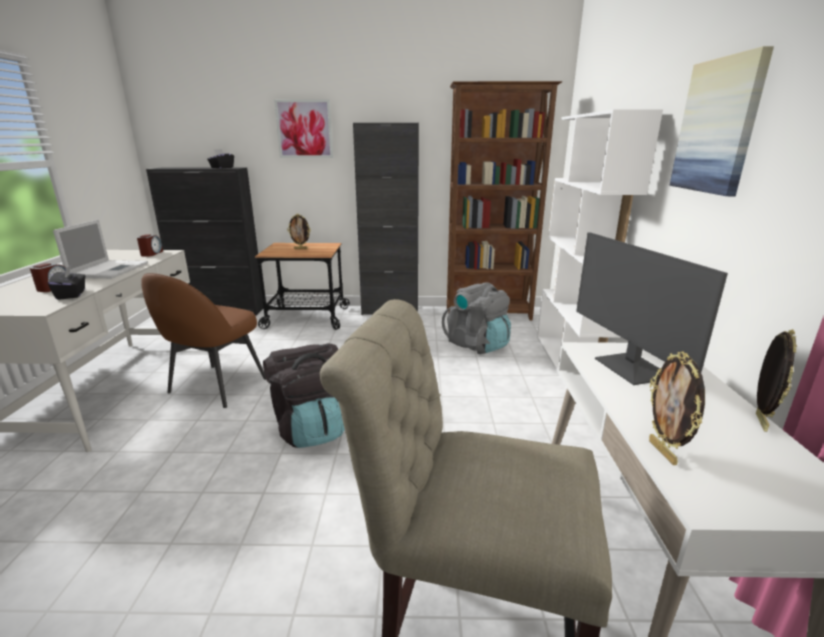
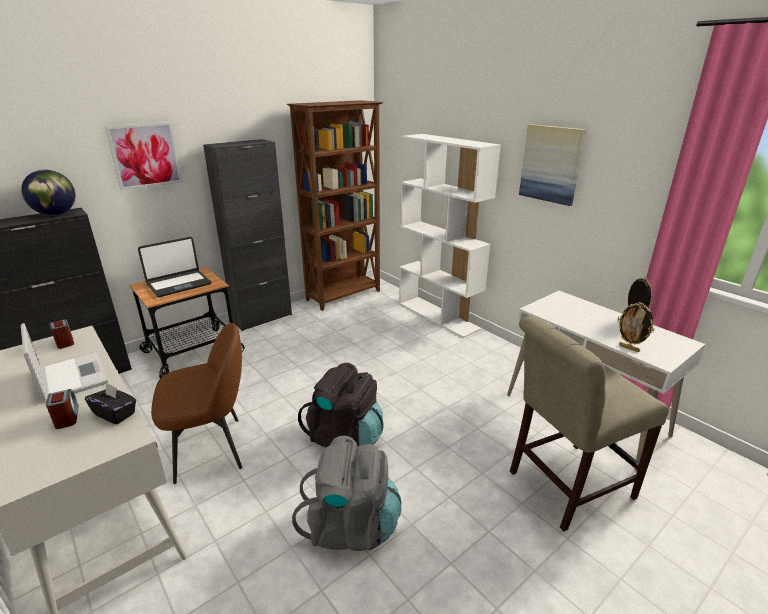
camera: 40 degrees left, 5 degrees up
brown chair [141,273,266,408] -> brown chair turned 90 degrees counterclockwise [151,323,242,484]
black tissue box [207,149,234,169] -> globe [21,170,76,215]
picture frame [287,214,311,249] -> laptop [138,237,211,297]
grey backpack [442,282,511,354] -> grey backpack moved to [292,436,401,551]
monitor [576,232,728,385] -> none

